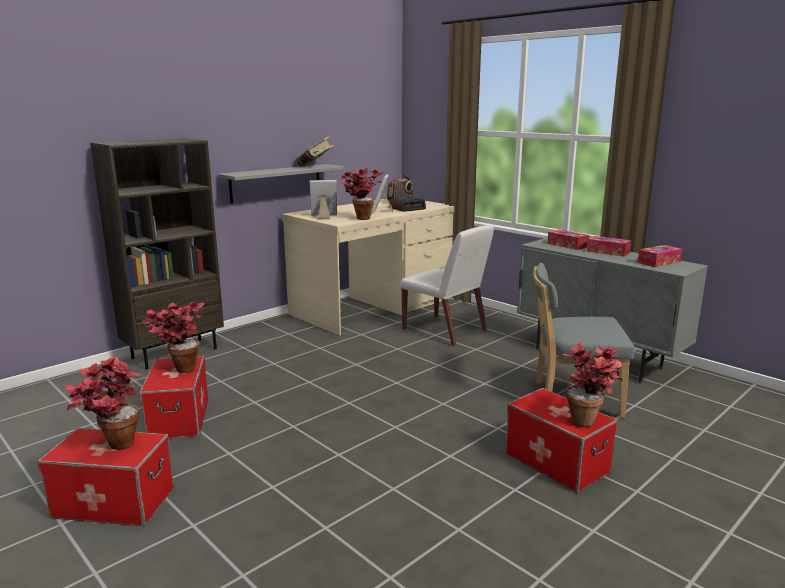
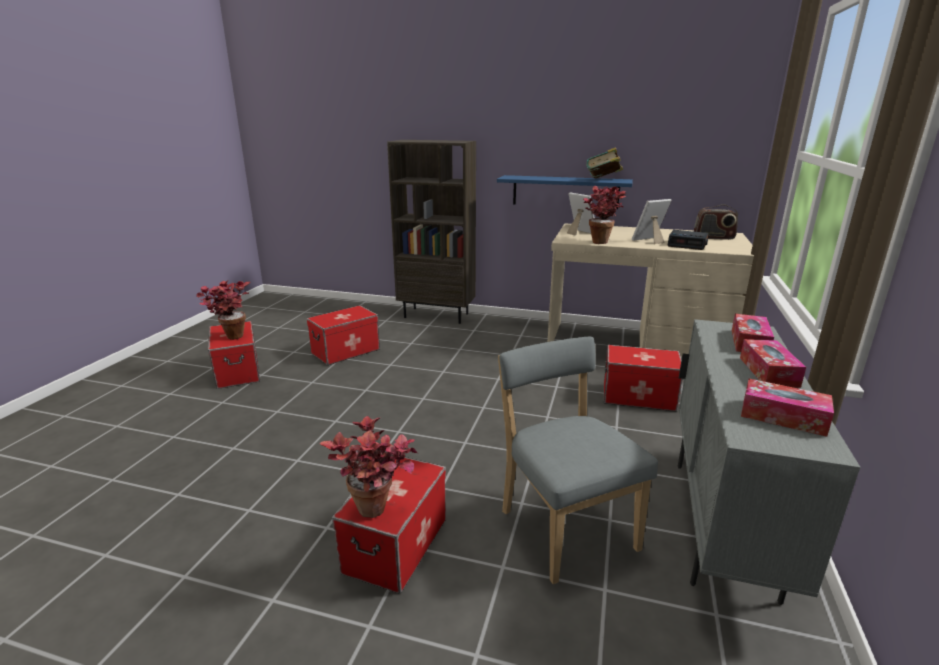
camera: 60 degrees right, 5 degrees up
potted plant [142,302,205,373] -> none
grey shelf [218,164,345,204] -> blue shelf [497,175,633,209]
white chair [400,225,494,346] -> storage box [604,345,683,411]

